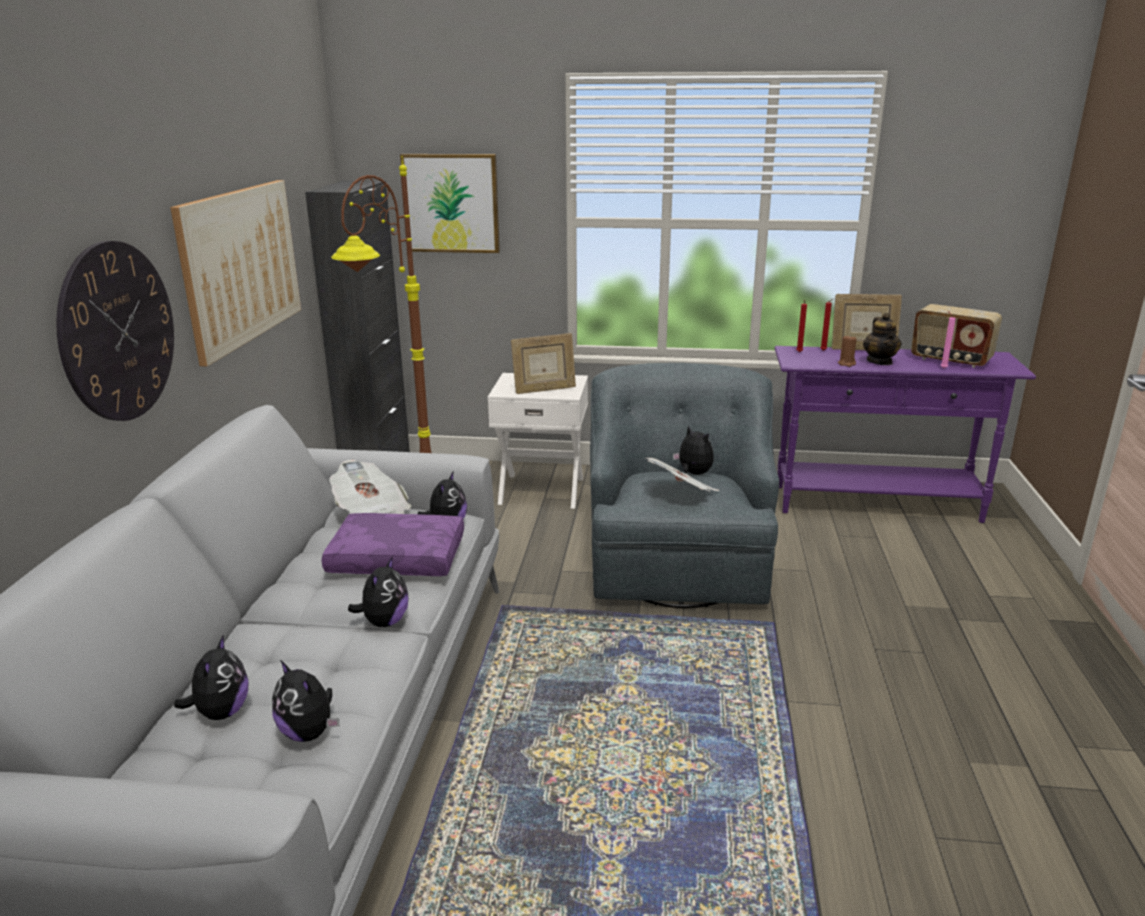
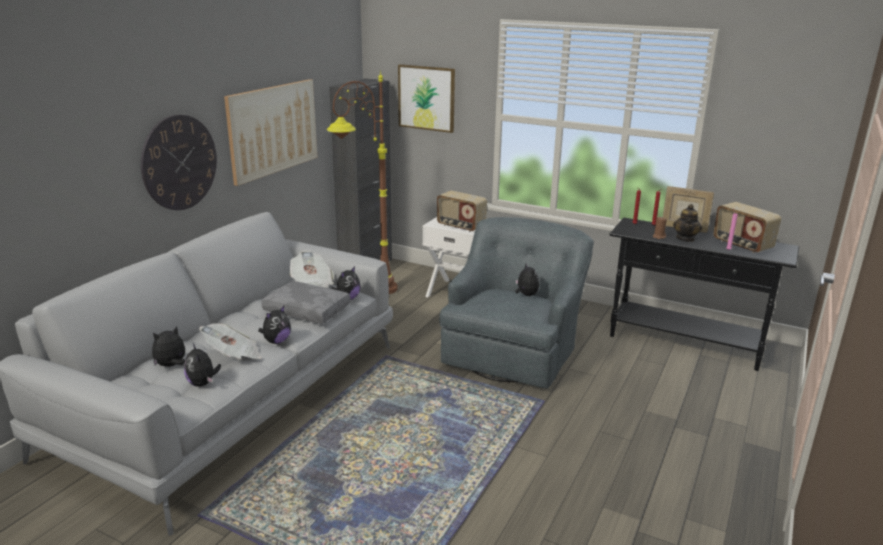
camera: 20 degrees right, 0 degrees up
plush toy [174,634,249,720] -> plush toy turned 150 degrees counterclockwise [152,326,185,367]
purple pillow [322,513,464,576] -> grey pillow [262,281,350,324]
picture frame [511,333,576,394] -> radio [437,190,487,232]
newspaper [646,458,720,492] -> newspaper moved to [199,323,261,359]
purple console table [774,346,1036,523] -> black console table [609,218,799,371]

